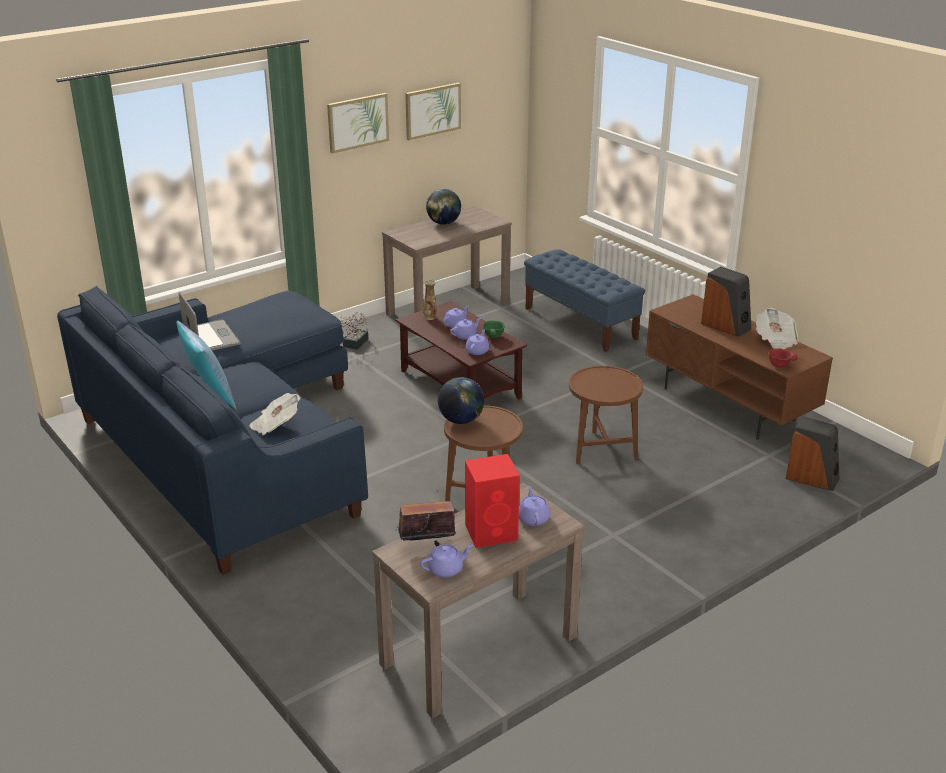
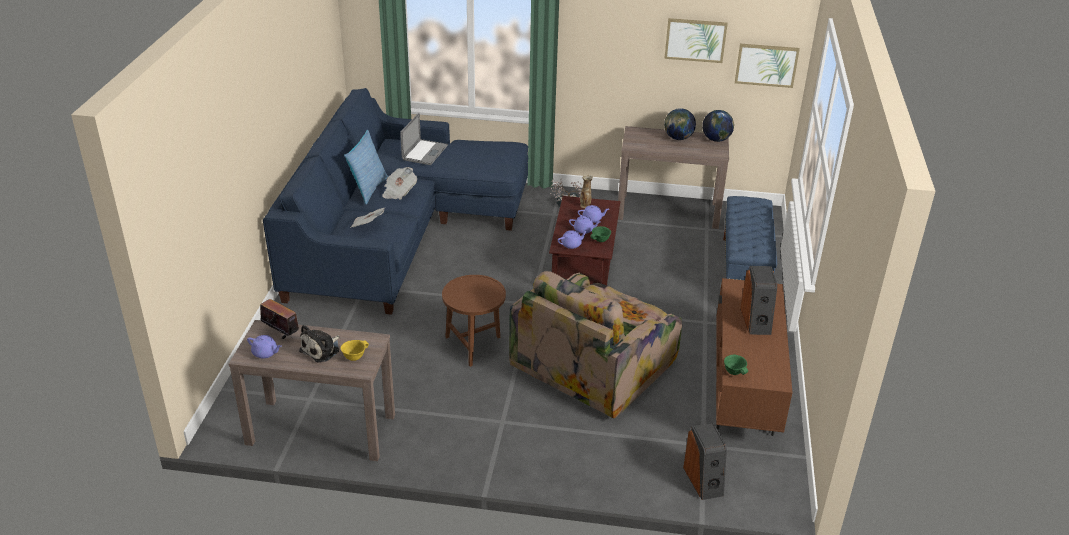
camera: 45 degrees right, 5 degrees up
picture [327,93,389,153] -> picture moved to [735,44,800,88]
globe [438,377,484,424] -> globe moved to [702,110,734,142]
red speaker [465,454,520,548] -> plush toy [299,325,339,363]
purple teapot [519,486,551,526] -> yellow bowl [341,340,369,361]
brown side table [569,366,643,464] -> armchair [509,271,682,418]
newspaper [756,308,798,349] -> newspaper moved to [382,167,417,200]
red bowl [768,348,797,368] -> green bowl [724,355,748,375]

